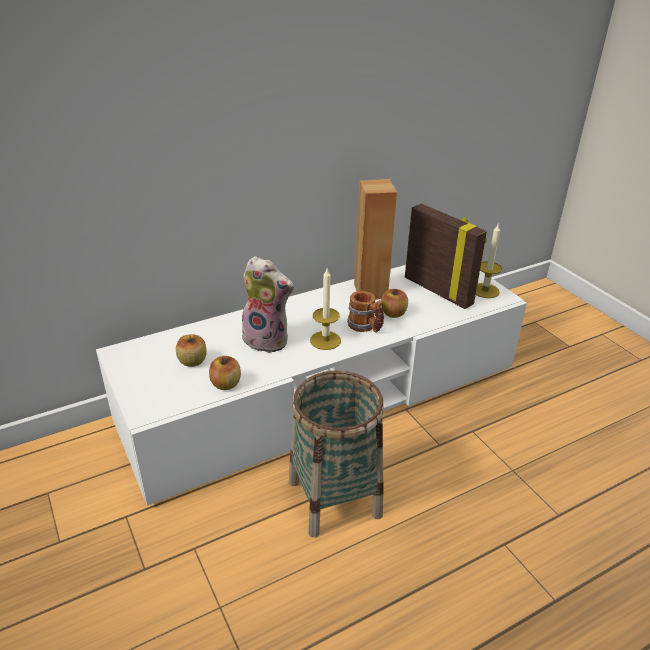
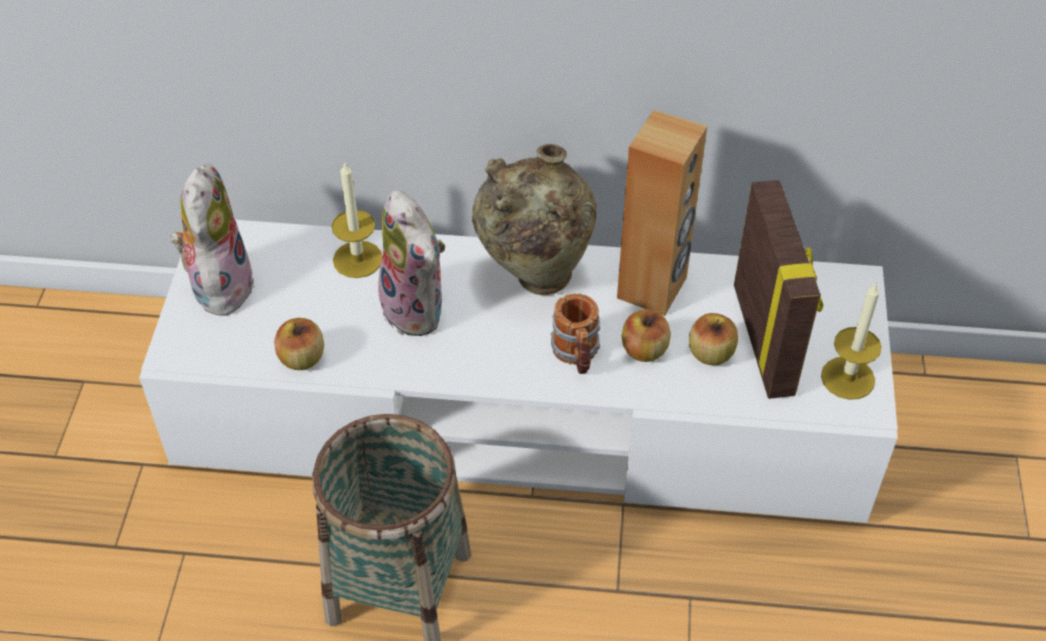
camera: 35 degrees right, 15 degrees up
apple [176,334,207,367] -> apple moved to [689,313,738,365]
candle [310,269,341,350] -> candle moved to [332,163,383,278]
none -> plush toy [171,164,254,316]
none -> beige vase [472,144,596,295]

